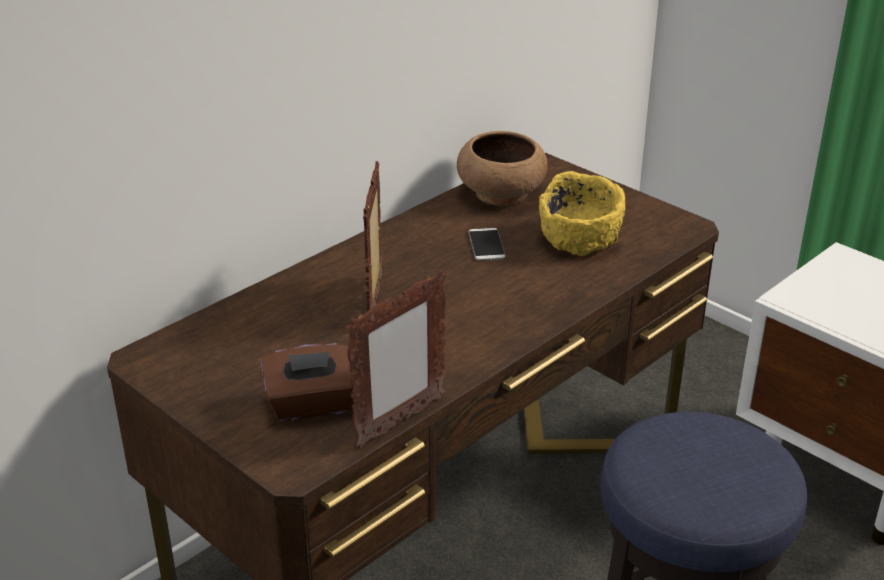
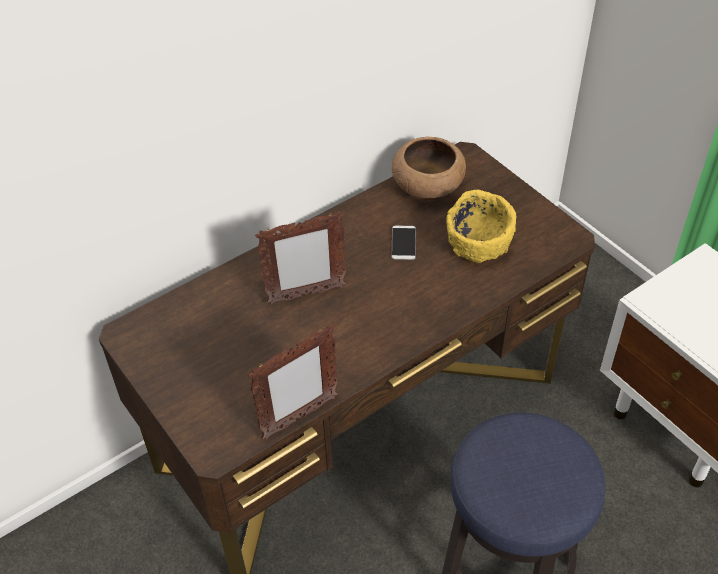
camera: 10 degrees right, 15 degrees up
brown tissue box [261,343,358,421] -> none
picture frame [363,161,382,323] -> picture frame turned 120 degrees counterclockwise [255,211,346,305]

